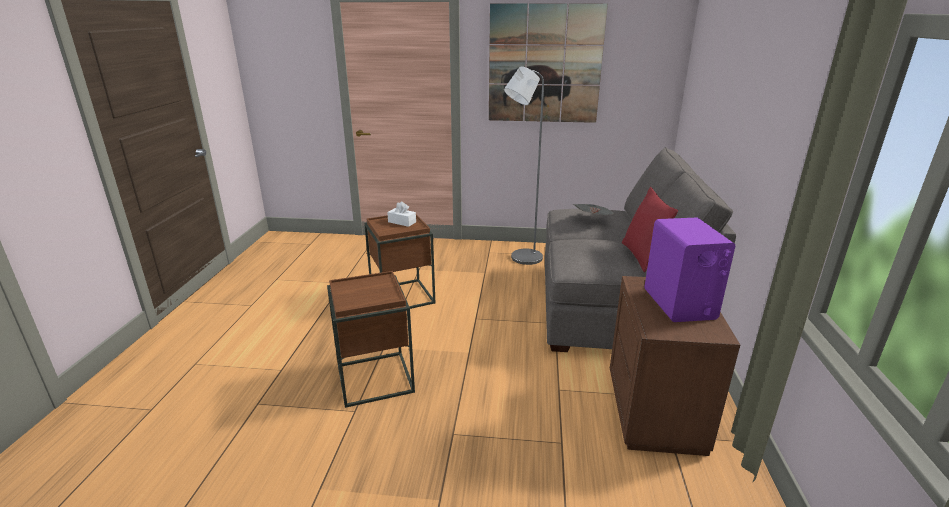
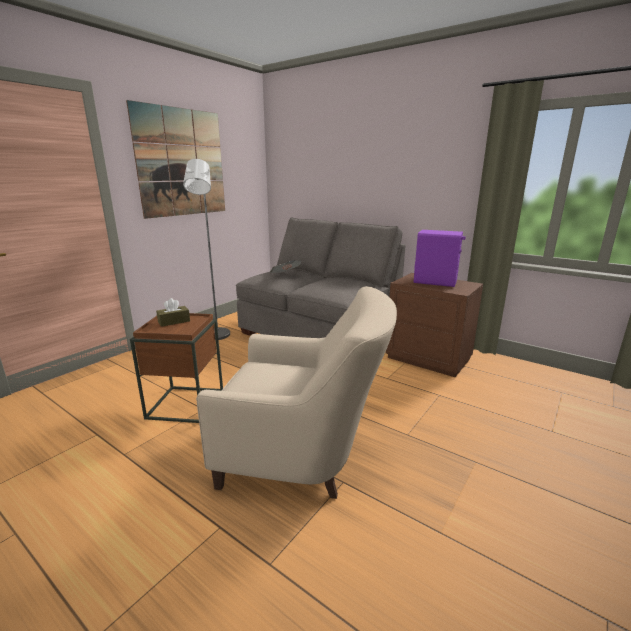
camera: 60 degrees left, 5 degrees down
brown side table [327,271,415,408] -> beige armchair [196,286,397,499]
white tissue box [387,202,416,227] -> brown tissue box [156,298,190,327]
red pillow [622,187,678,272] -> none

